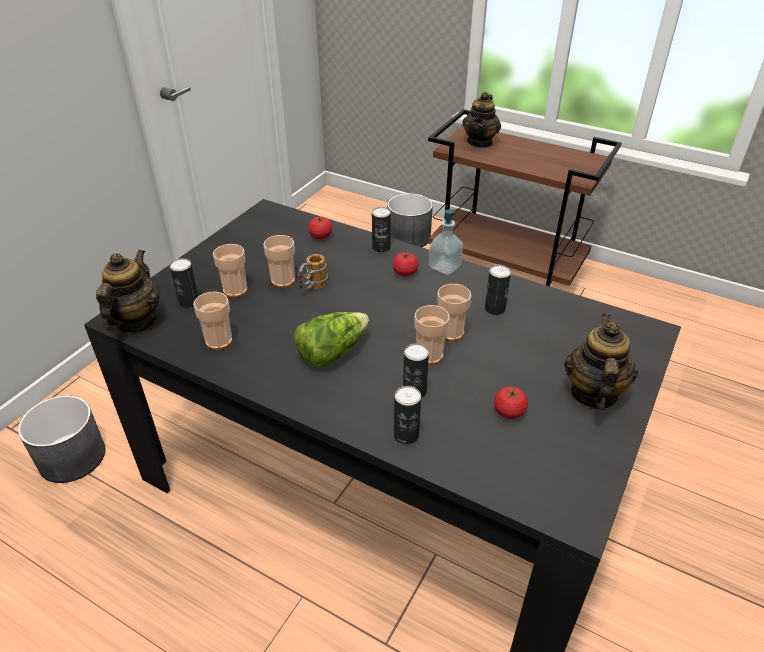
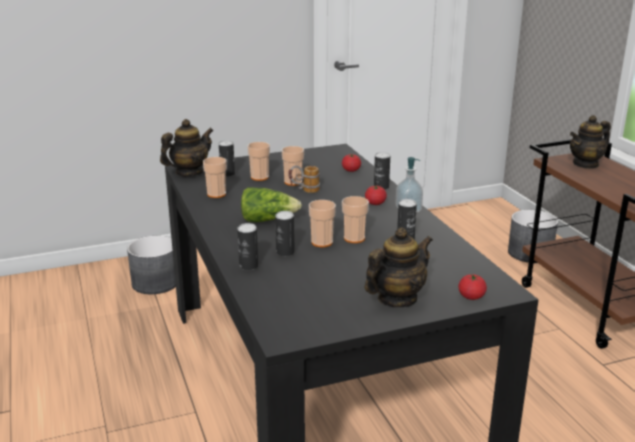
camera: 40 degrees right, 15 degrees down
tomato [494,387,528,419] -> tomato moved to [458,274,487,300]

